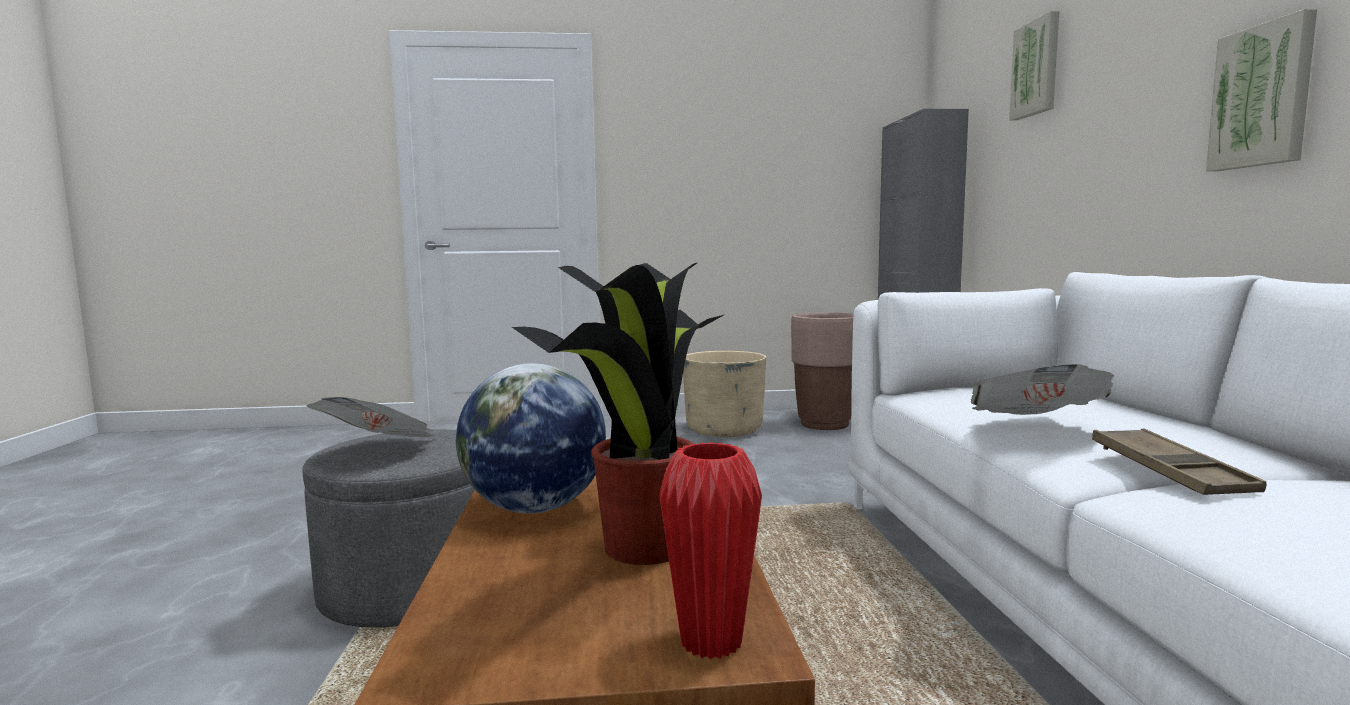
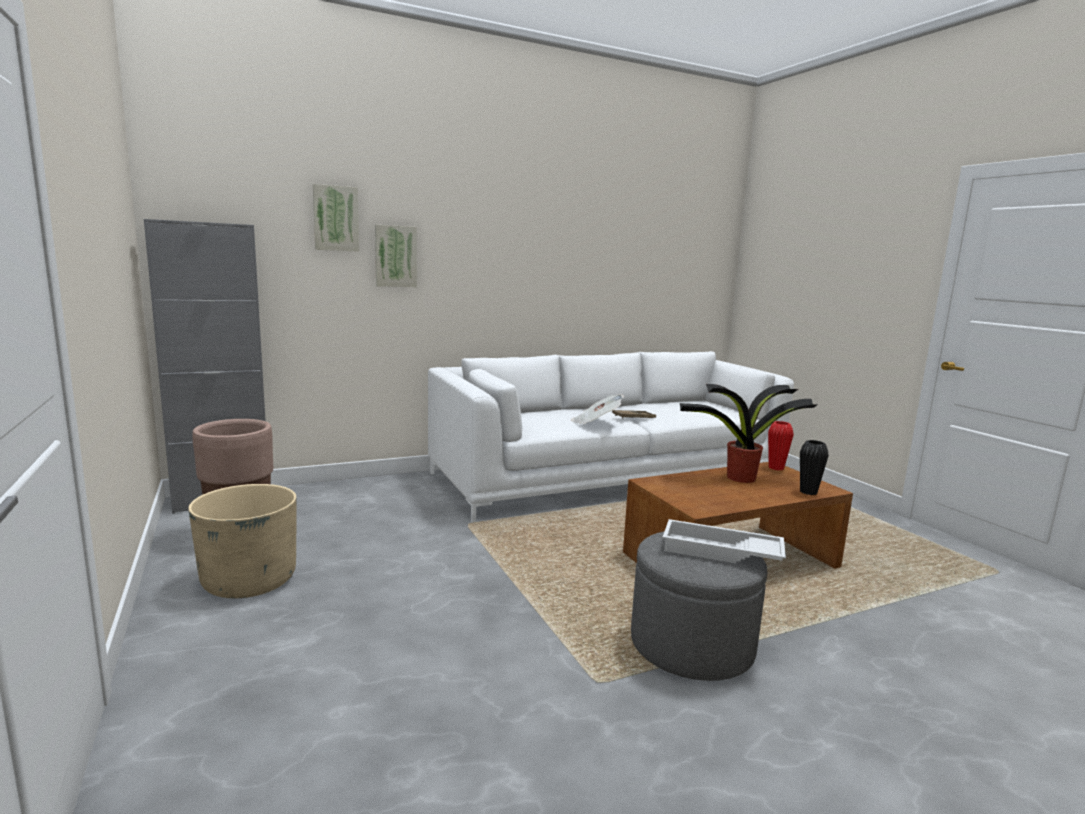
camera: 110 degrees left, 5 degrees up
newspaper [307,397,436,437] -> white tray [663,519,786,563]
globe [456,363,606,514] -> none
picture [1206,9,1317,172] -> picture moved to [375,225,417,287]
none -> black vase [800,440,829,495]

